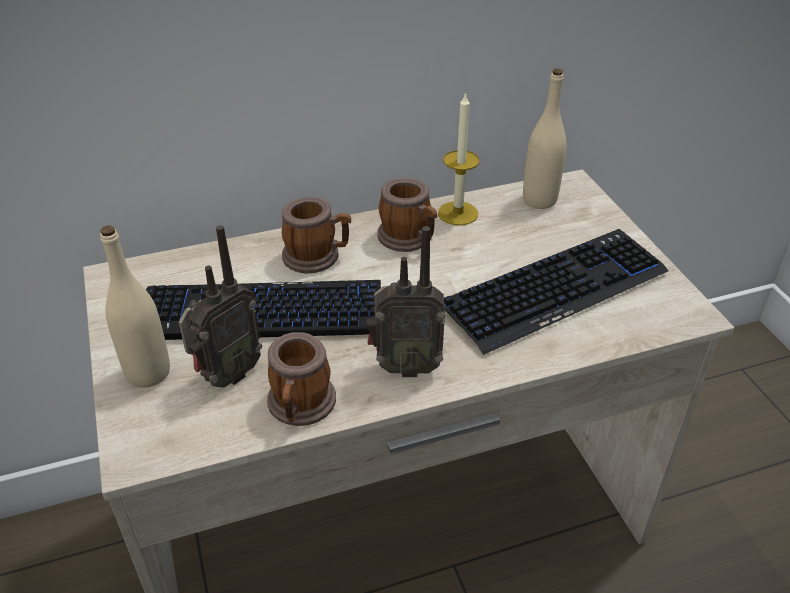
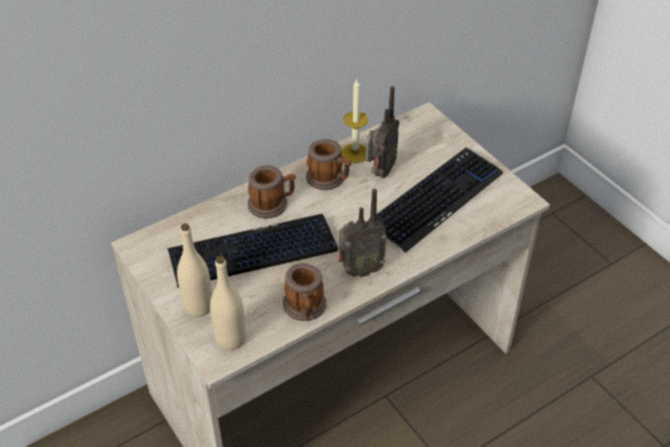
camera: 15 degrees left, 5 degrees up
radio [179,225,262,388] -> radio moved to [366,86,399,178]
beige bottle [523,69,566,209] -> beige bottle moved to [210,256,246,350]

